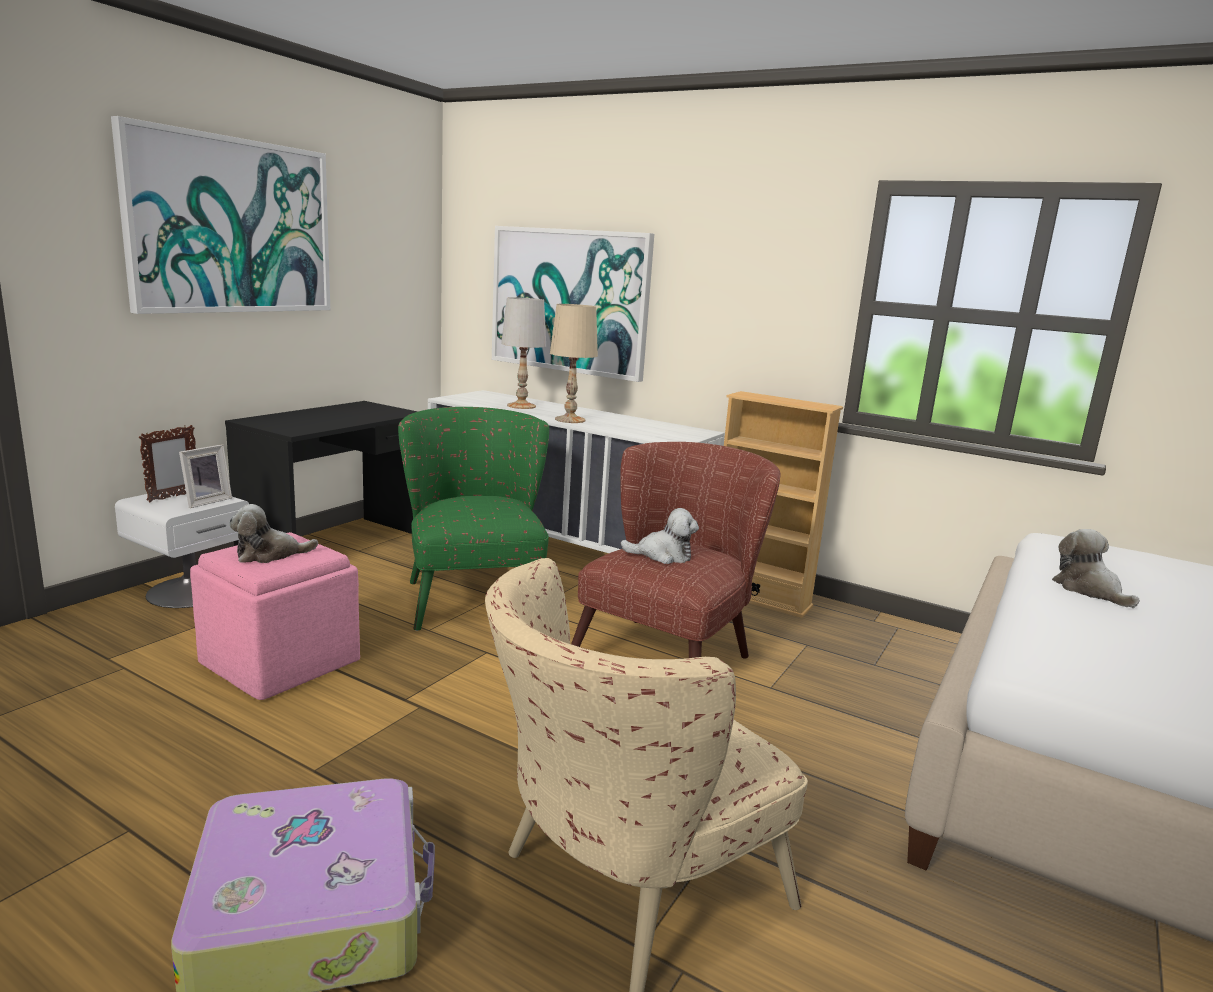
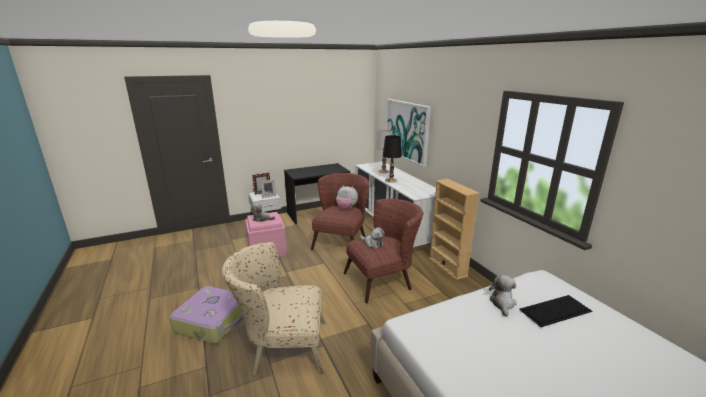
camera: 35 degrees right, 5 degrees up
picture [111,116,330,314] -> none
green armchair [398,407,549,631] -> brown armchair [311,173,369,250]
beige table lamp [550,304,598,423] -> black table lamp [383,135,402,183]
none -> plush toy [336,186,358,209]
none -> keyboard [519,295,593,327]

